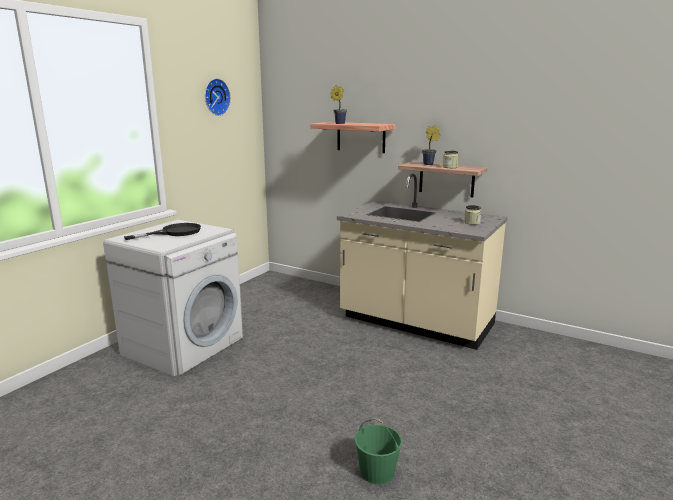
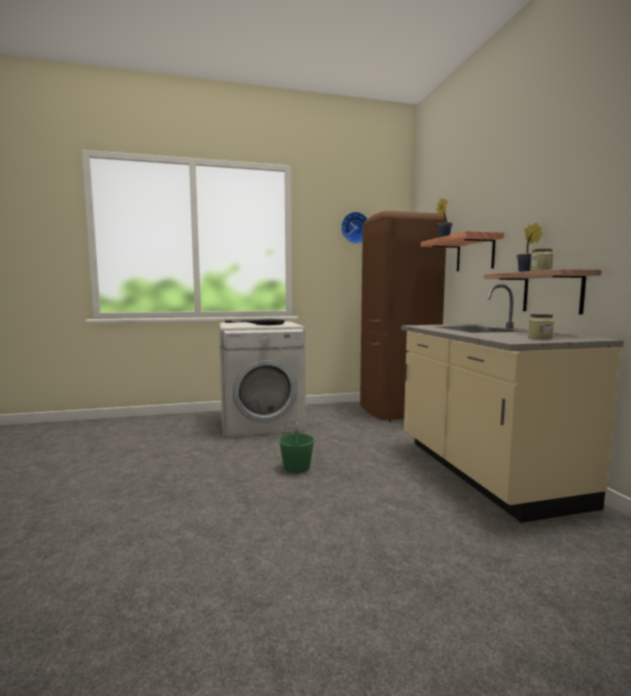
camera: 45 degrees right, 10 degrees down
green bucket [355,419,402,485] -> green bucket moved to [279,422,314,473]
none -> brown fridge [360,211,447,422]

